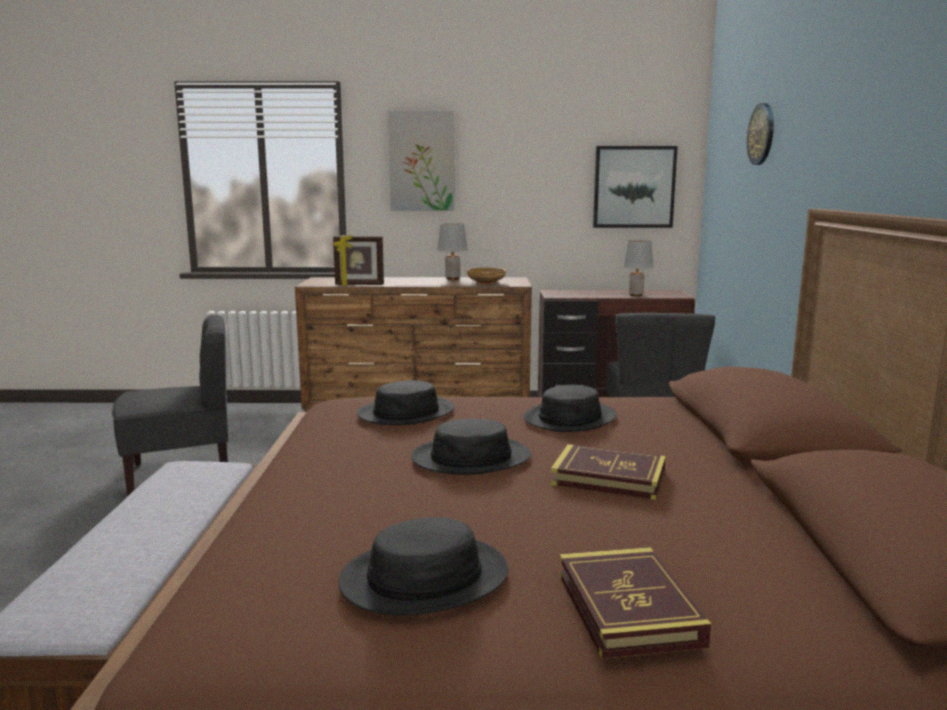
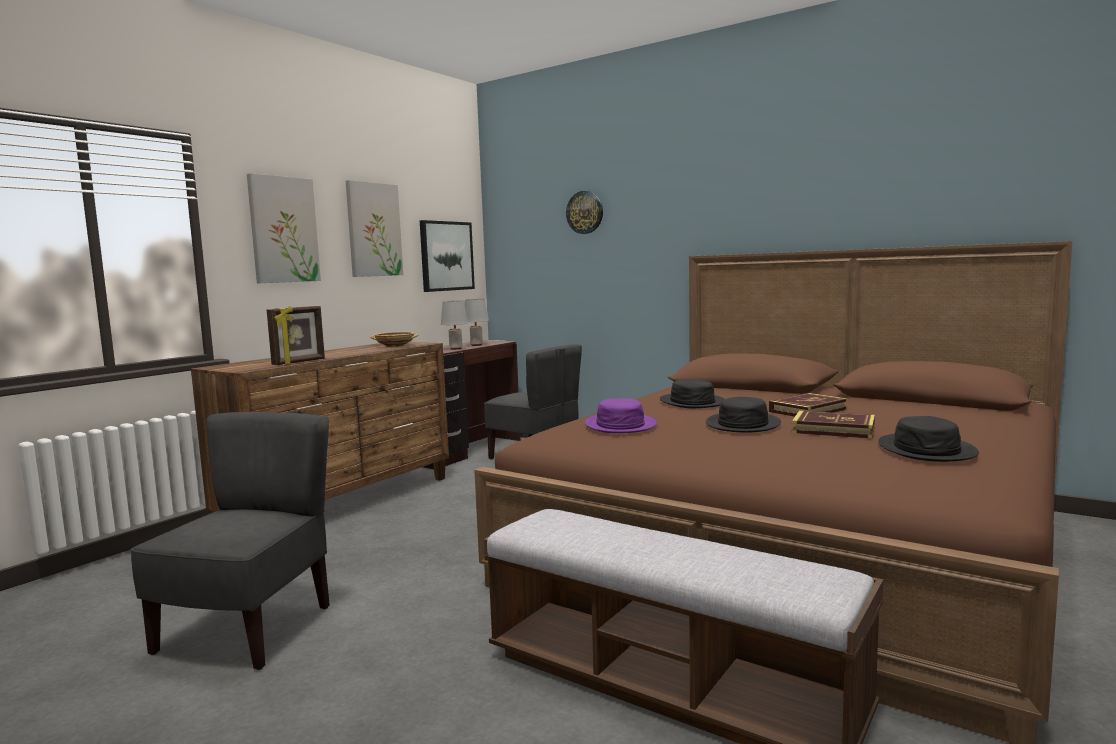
camera: 55 degrees left, 5 degrees down
black hat [357,380,454,425] -> purple hat [585,398,657,433]
grey table lamp [437,223,468,279] -> grey table lamp moved to [441,301,468,350]
book [559,547,711,659] -> book moved to [792,411,875,439]
none -> picture [346,180,403,277]

